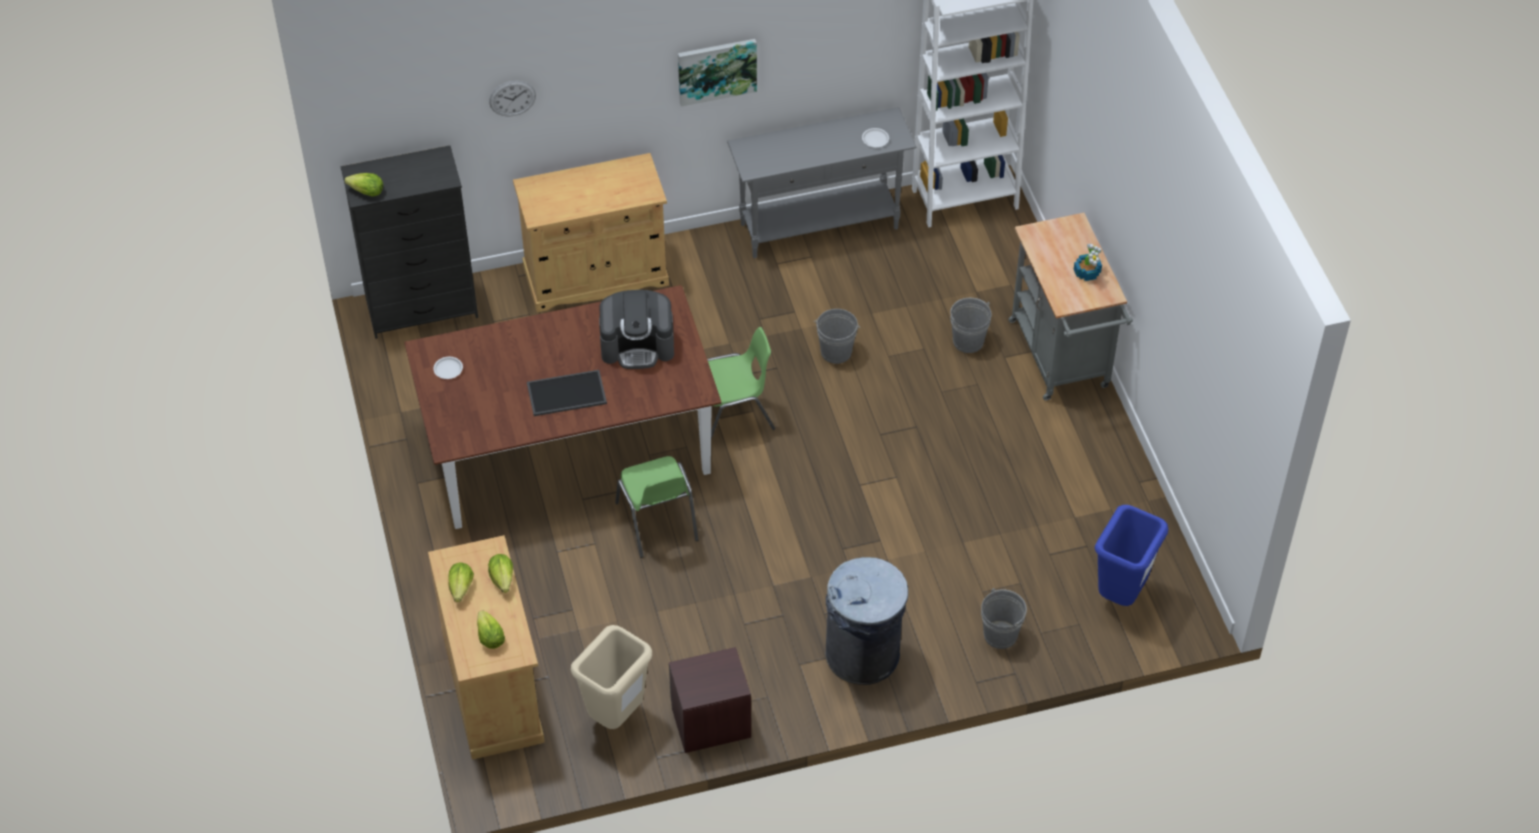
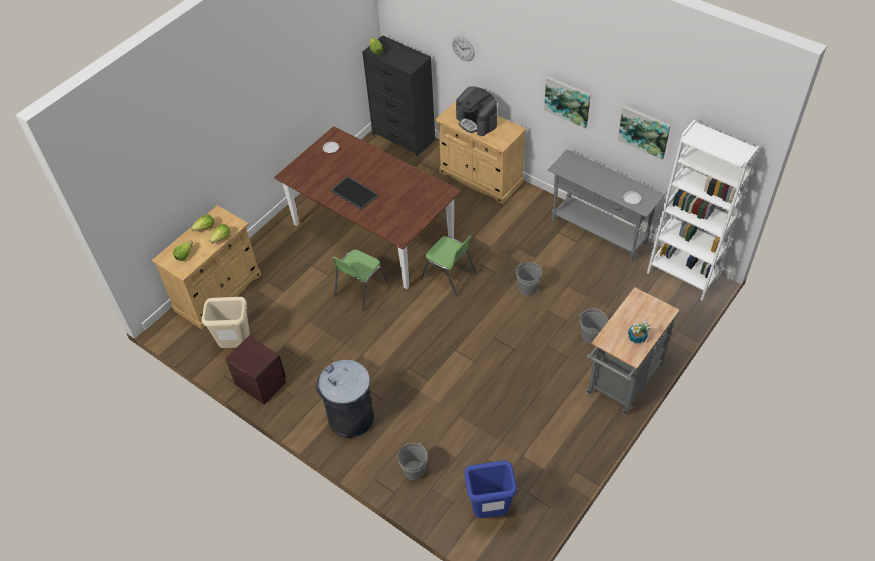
camera: 55 degrees right, 0 degrees up
coffee machine [599,290,674,369] -> coffee machine moved to [456,86,497,136]
none -> picture [618,105,671,160]

